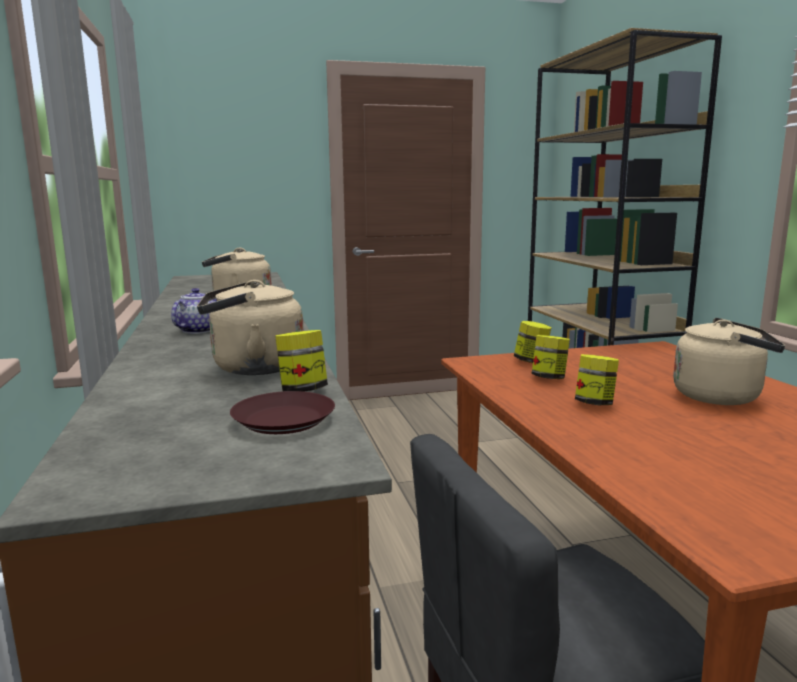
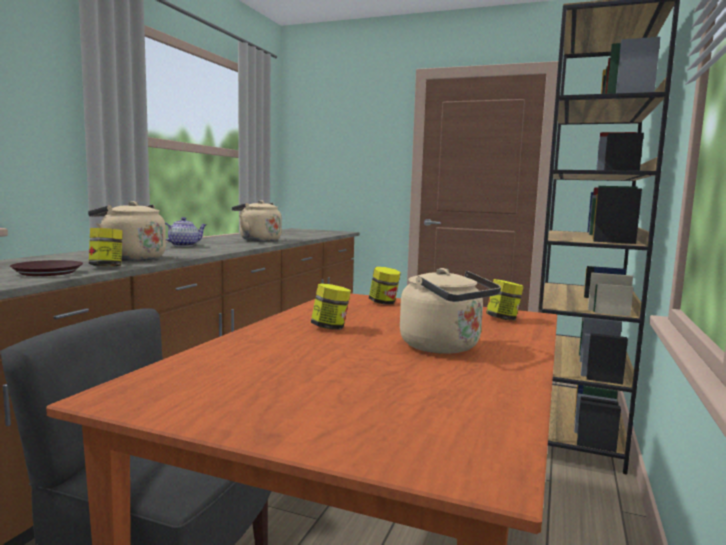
camera: 35 degrees right, 5 degrees down
jar [532,335,570,379] -> jar moved to [486,279,524,320]

